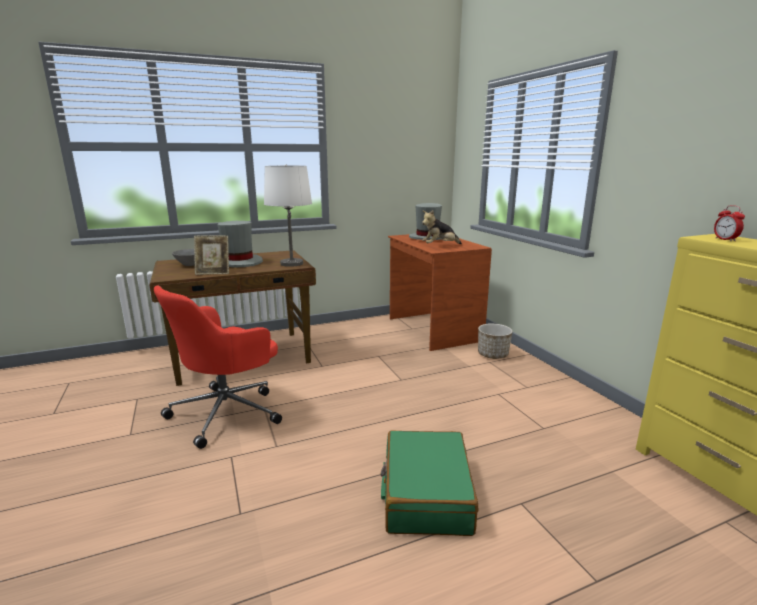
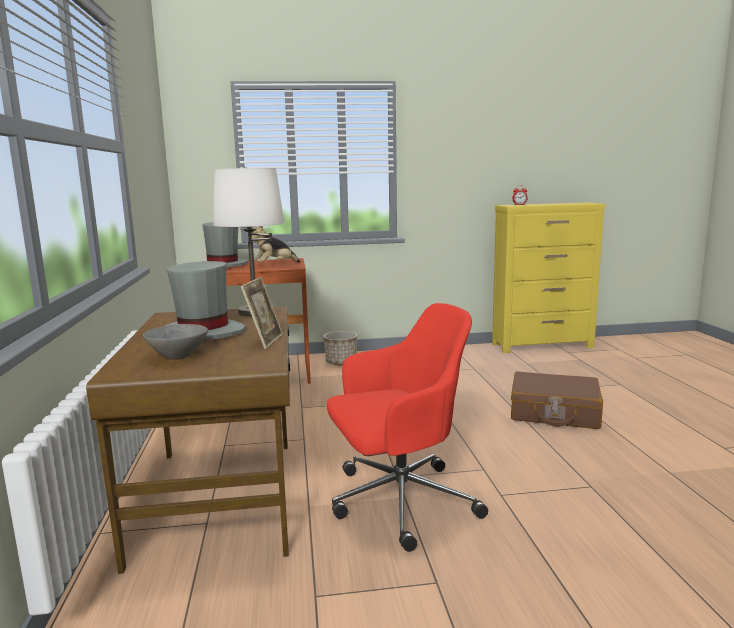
camera: 75 degrees left, 5 degrees down
red office chair [154,285,282,449] -> red office chair turned 75 degrees counterclockwise [327,303,488,552]
green suitcase [380,431,478,536] -> brown suitcase [511,371,603,429]
plush toy [422,210,462,244] -> plush toy turned 60 degrees clockwise [252,226,300,263]

